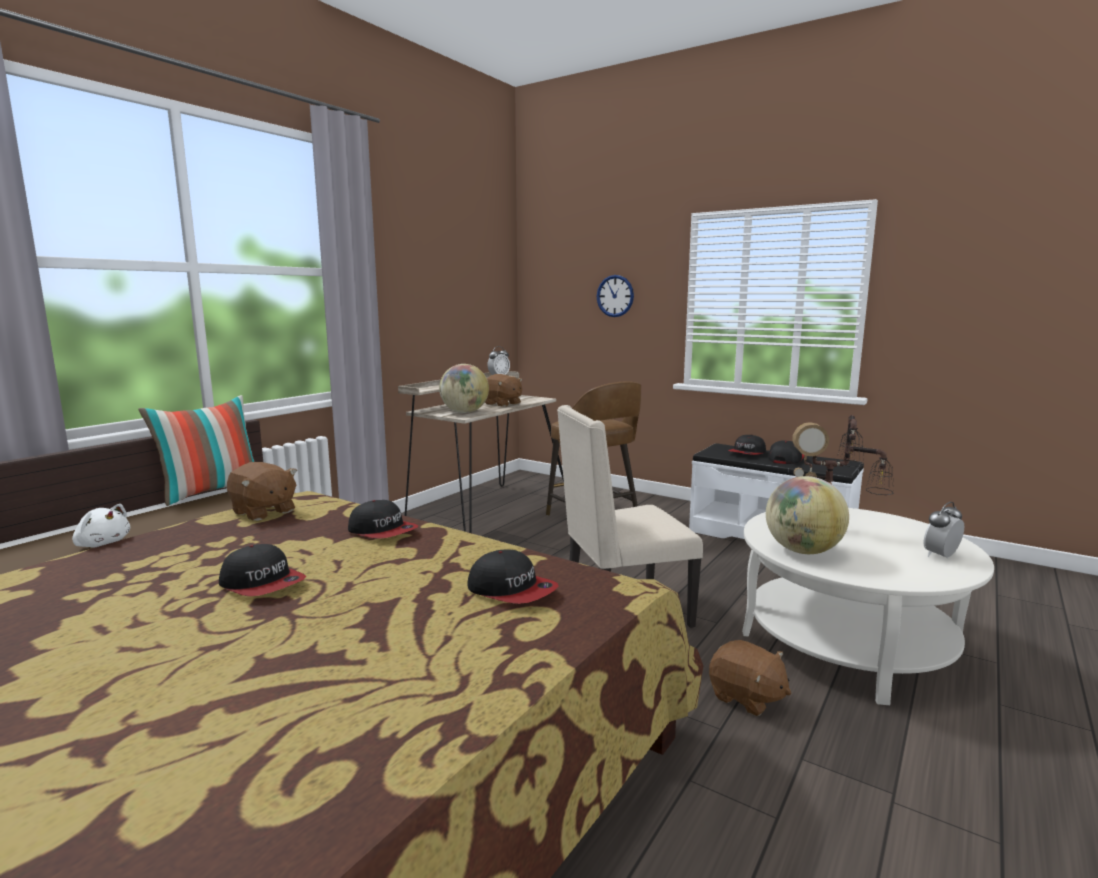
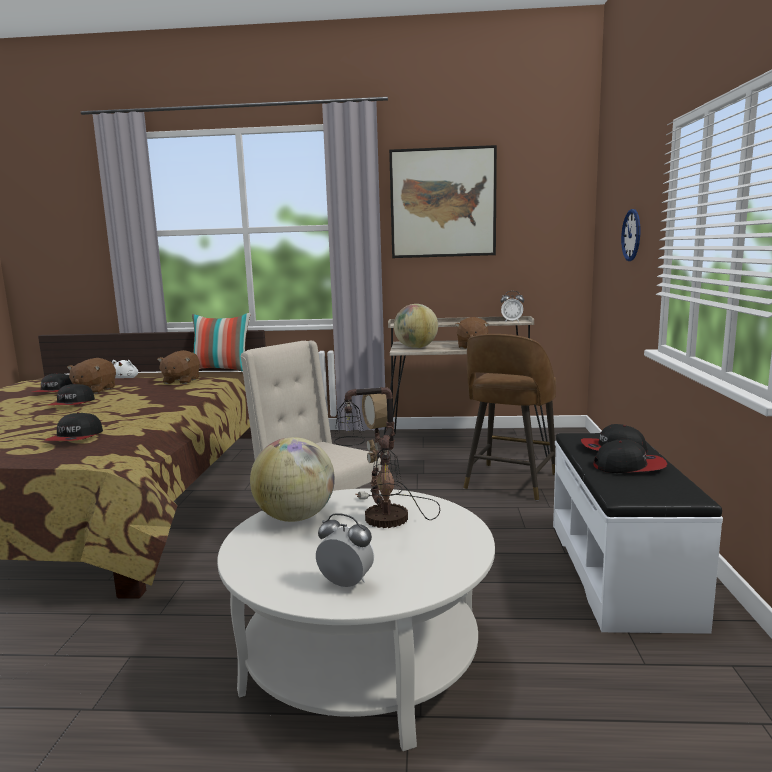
camera: 60 degrees right, 0 degrees up
cap [348,500,419,539] -> cap moved to [32,373,72,392]
brown plush toy [709,640,791,716] -> brown plush toy moved to [67,358,116,394]
none -> picture [389,145,497,258]

